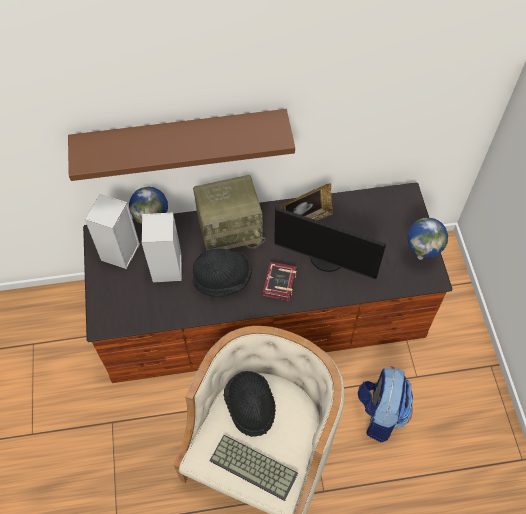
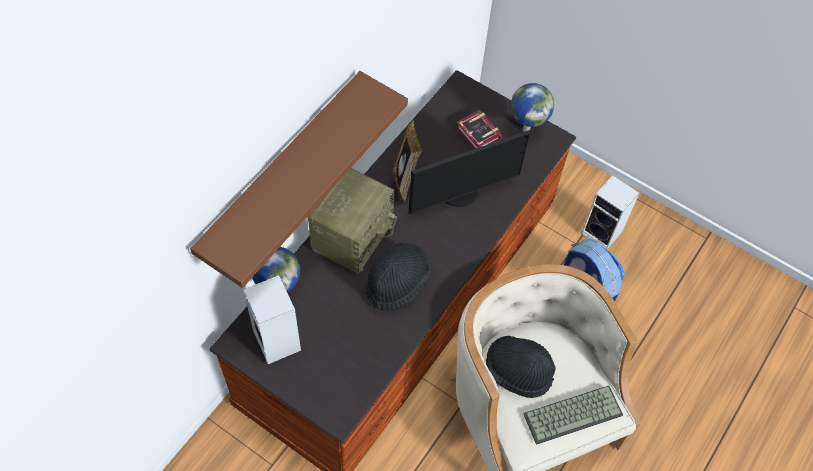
camera: 50 degrees left, 0 degrees up
speaker [141,212,182,283] -> speaker moved to [581,175,639,250]
book [263,262,296,301] -> book moved to [456,110,502,149]

